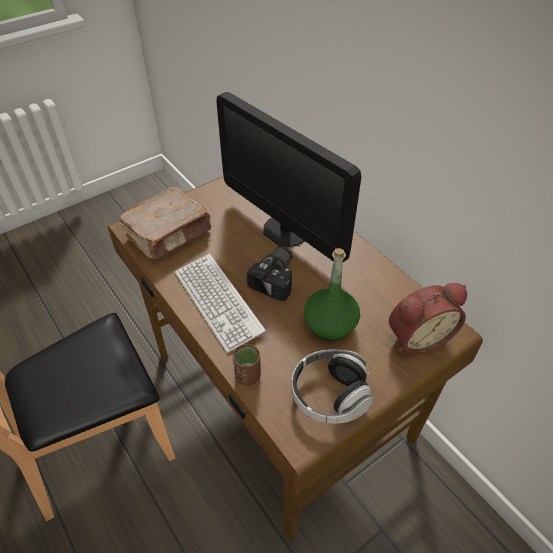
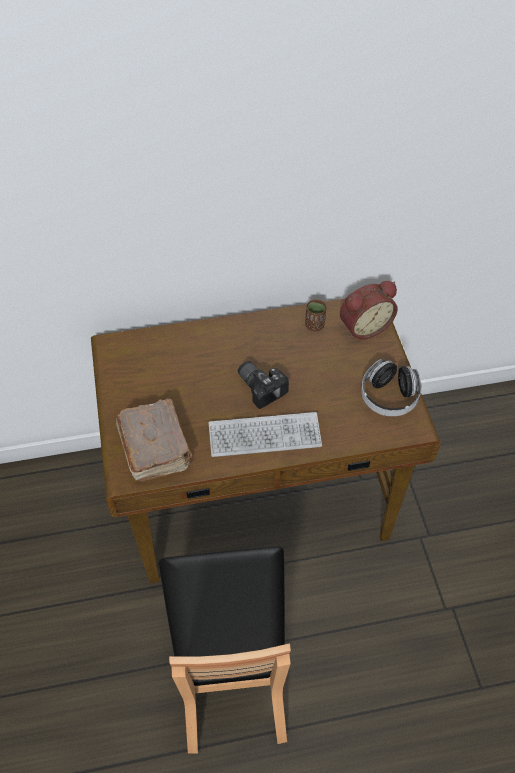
camera: 65 degrees left, 5 degrees up
monitor [216,92,361,262] -> none
brown cup [233,344,261,385] -> brown cup moved to [305,300,327,331]
green bottle [304,248,360,341] -> none
alarm clock [389,283,467,354] -> alarm clock turned 60 degrees clockwise [340,281,398,339]

